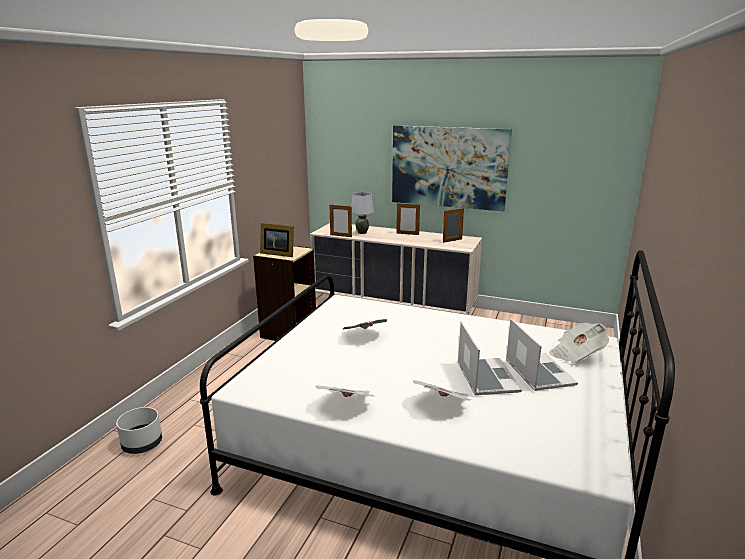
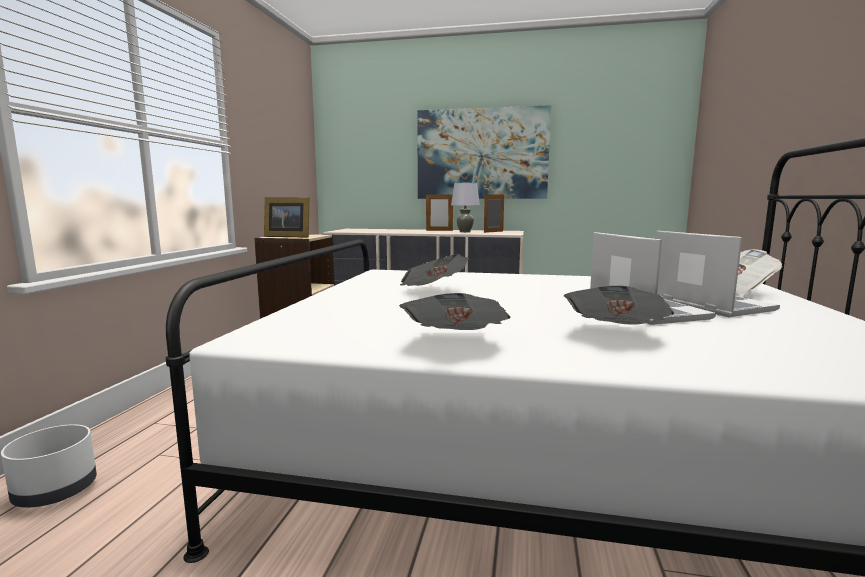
camera: 10 degrees left, 10 degrees down
picture frame [329,205,352,237] -> none
grey table lamp [351,192,374,234] -> grey table lamp moved to [451,183,480,232]

